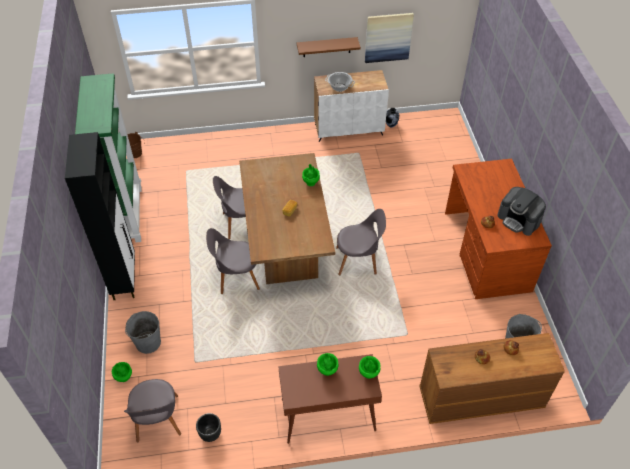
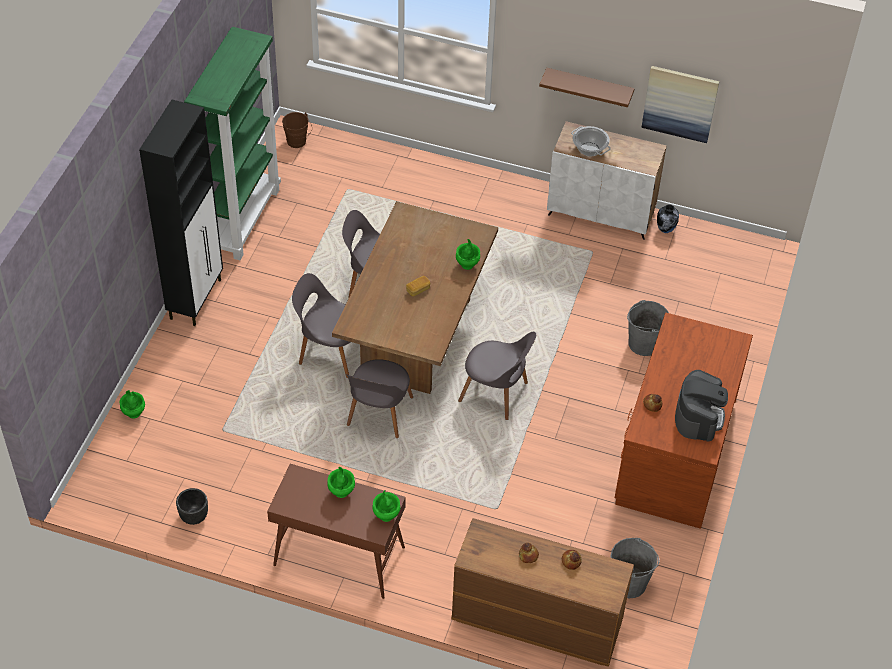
camera: 25 degrees right, 0 degrees up
grey chair [124,379,181,443] -> grey chair moved to [347,359,413,438]
grey bucket [125,311,161,354] -> grey bucket moved to [627,300,669,356]
coffee machine [497,187,546,236] -> coffee machine turned 150 degrees counterclockwise [675,370,728,441]

